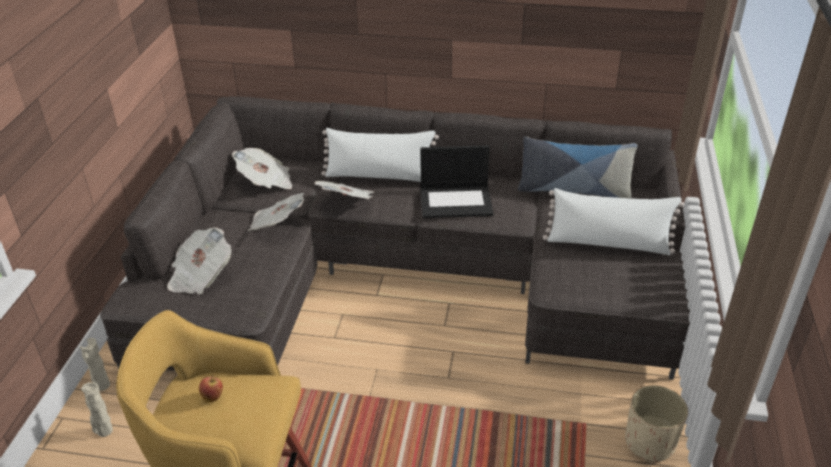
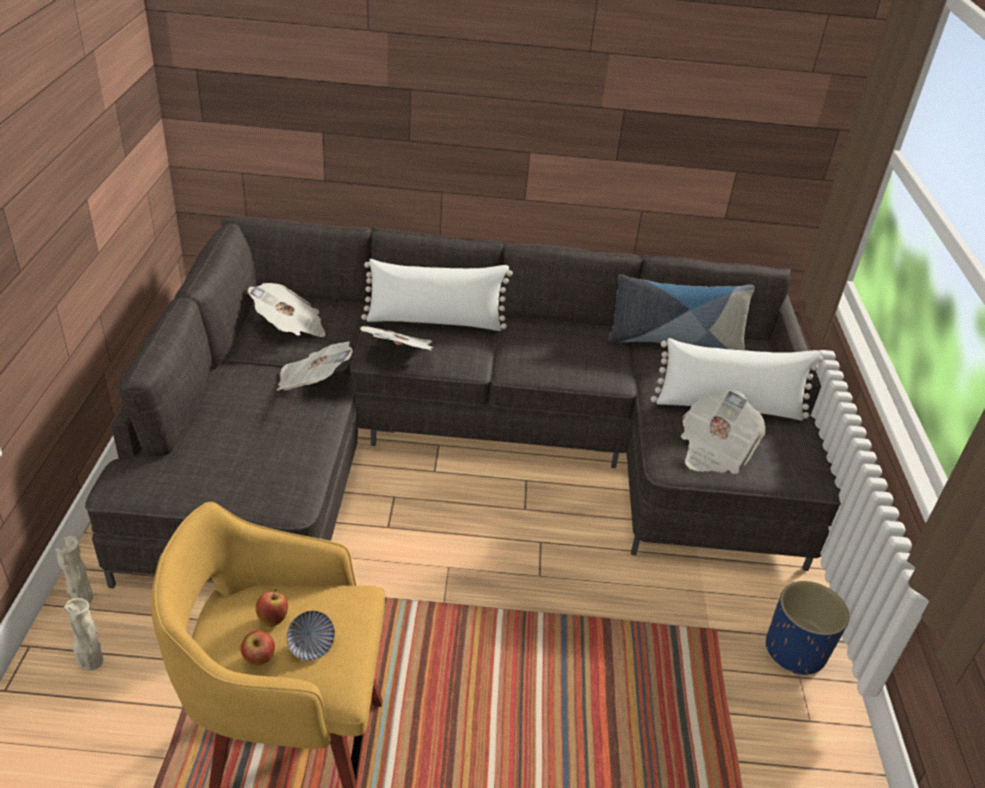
camera: 10 degrees left, 0 degrees up
newspaper [167,227,231,295] -> newspaper moved to [681,390,766,474]
laptop [420,145,494,218] -> none
beige planter [625,385,688,462] -> blue planter [765,581,849,676]
none -> apple [240,630,275,665]
none -> bowl [286,610,335,661]

